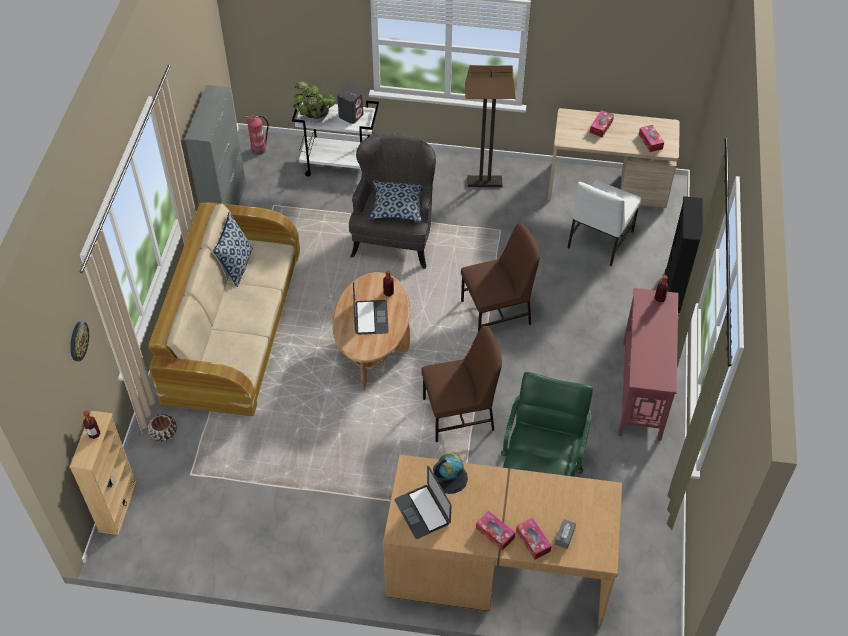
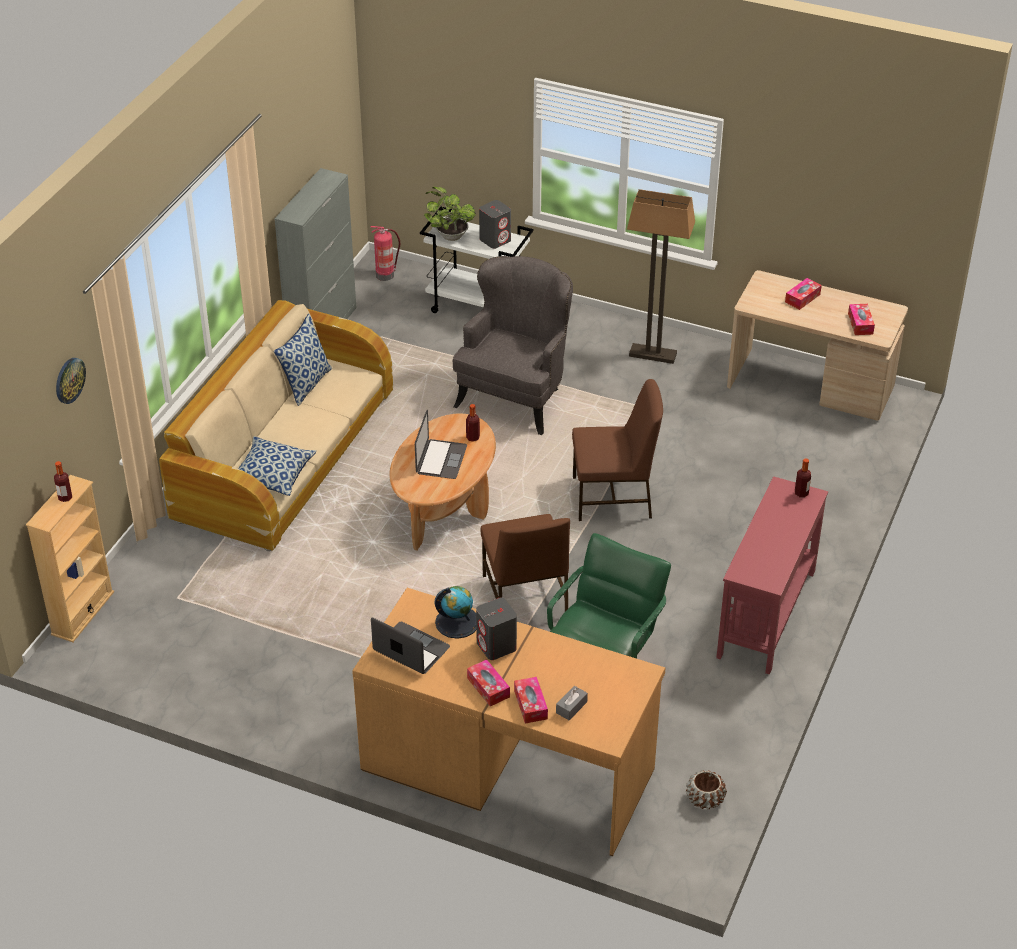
camera: 15 degrees right, 10 degrees down
brown planter [148,414,177,442] -> brown planter moved to [686,770,727,810]
pillow [369,180,423,222] -> pillow moved to [238,436,317,496]
laptop [395,466,451,539] -> laptop turned 135 degrees clockwise [371,617,450,674]
brown chair [422,326,502,442] -> brown chair turned 75 degrees clockwise [481,514,570,611]
white chair [567,180,641,266] -> none
black bookcase [665,196,703,313] -> none
none -> grey speaker [476,597,517,660]

